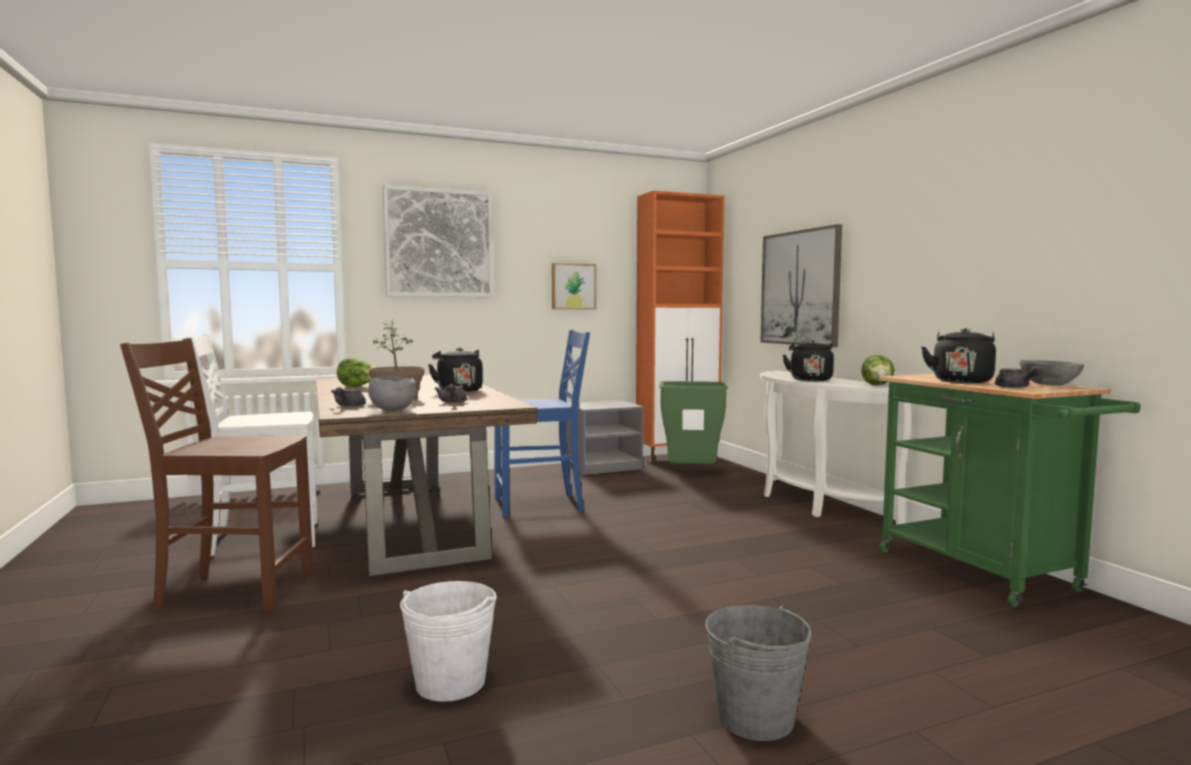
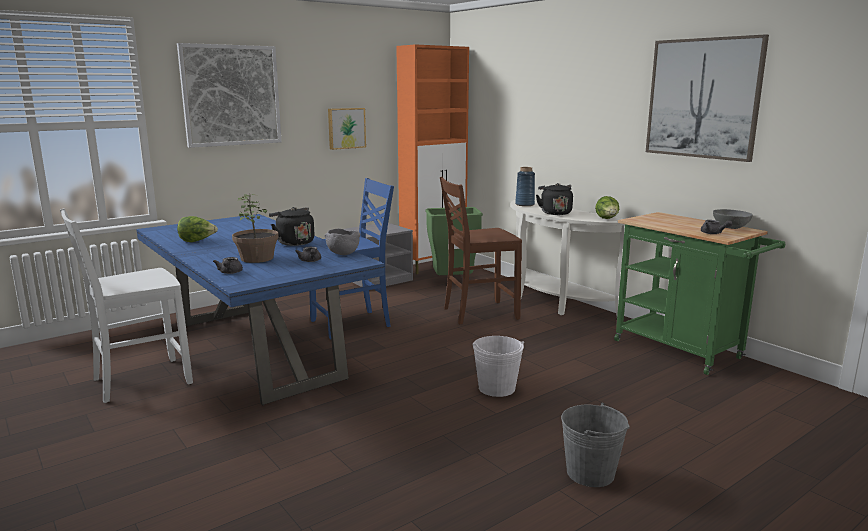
camera: 15 degrees left, 10 degrees up
brown chair [120,338,313,614] -> brown chair moved to [440,177,522,324]
brown dining table [316,375,537,577] -> blue dining table [136,214,385,406]
grey bowl [368,376,416,411] -> grey bowl moved to [324,229,360,255]
white bucket [400,581,496,702] -> white bucket moved to [473,336,524,397]
picture [760,224,842,347] -> picture moved to [646,34,769,162]
black kettle [921,328,996,383] -> none
none -> blue vase [515,167,535,206]

